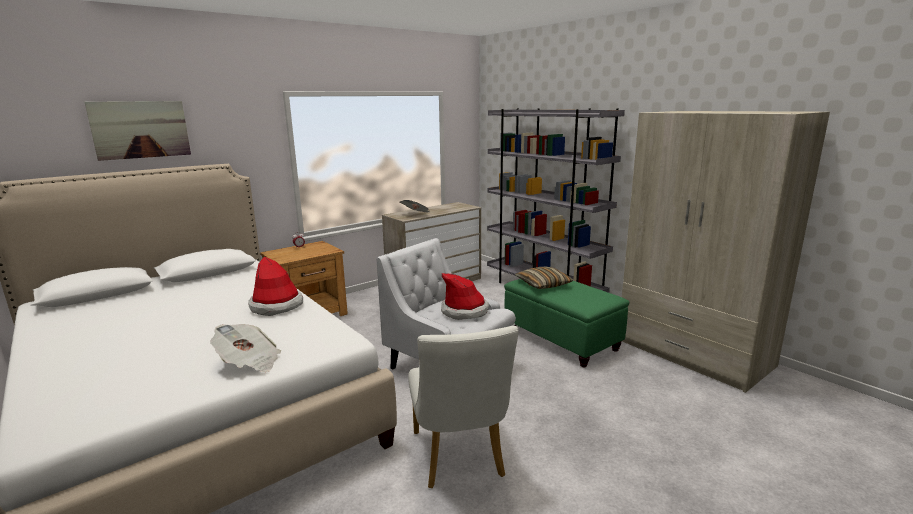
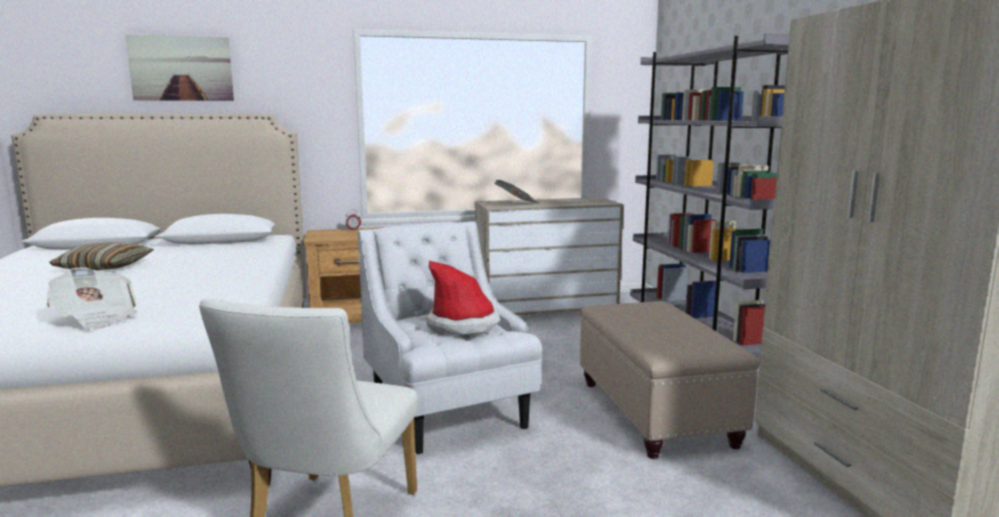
camera: 25 degrees right, 5 degrees down
hat [248,257,303,316] -> none
green ottoman [504,279,630,367] -> beige ottoman [580,301,760,459]
pillow [515,266,573,289] -> pillow moved to [49,242,154,270]

